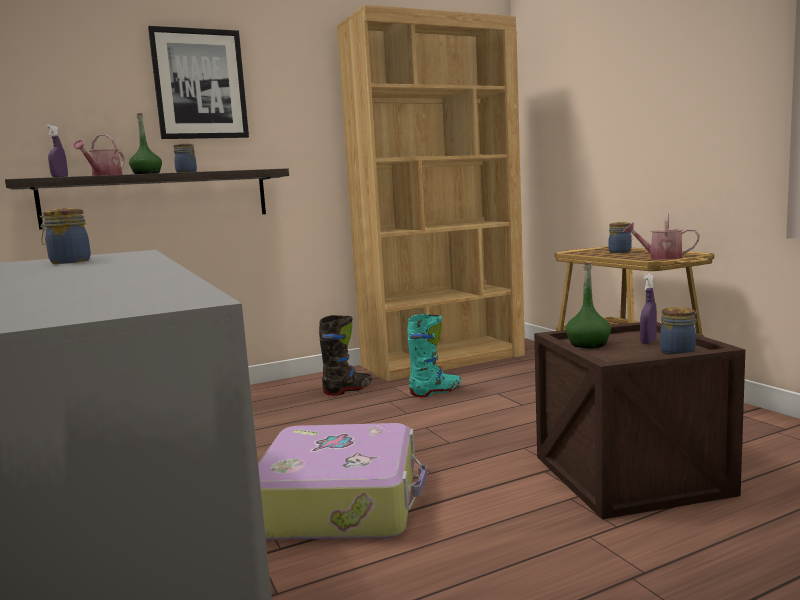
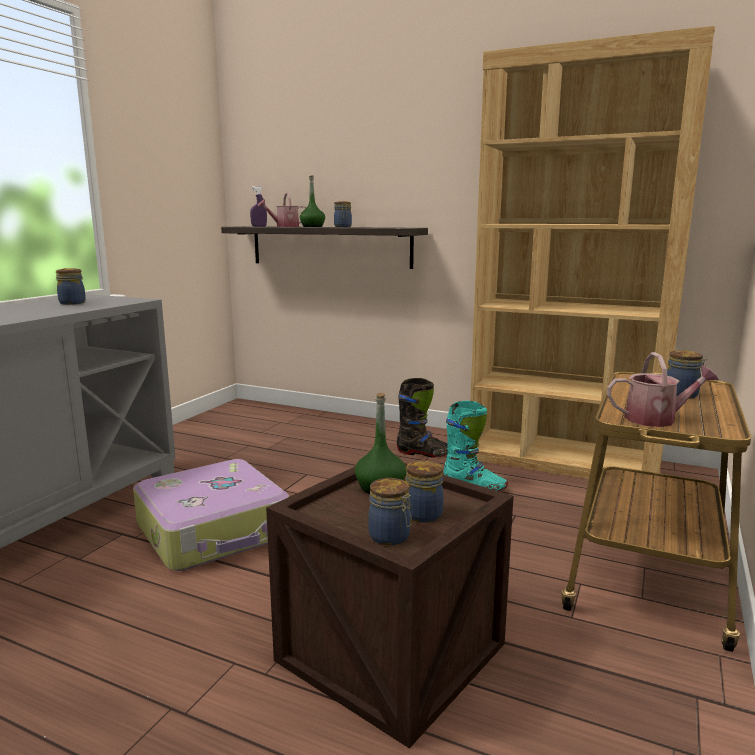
camera: 50 degrees right, 5 degrees up
picture [148,26,249,139] -> none
watering can [623,213,699,260] -> watering can turned 105 degrees clockwise [607,352,719,427]
purple spray bottle [640,274,657,344] -> jar [405,460,444,523]

